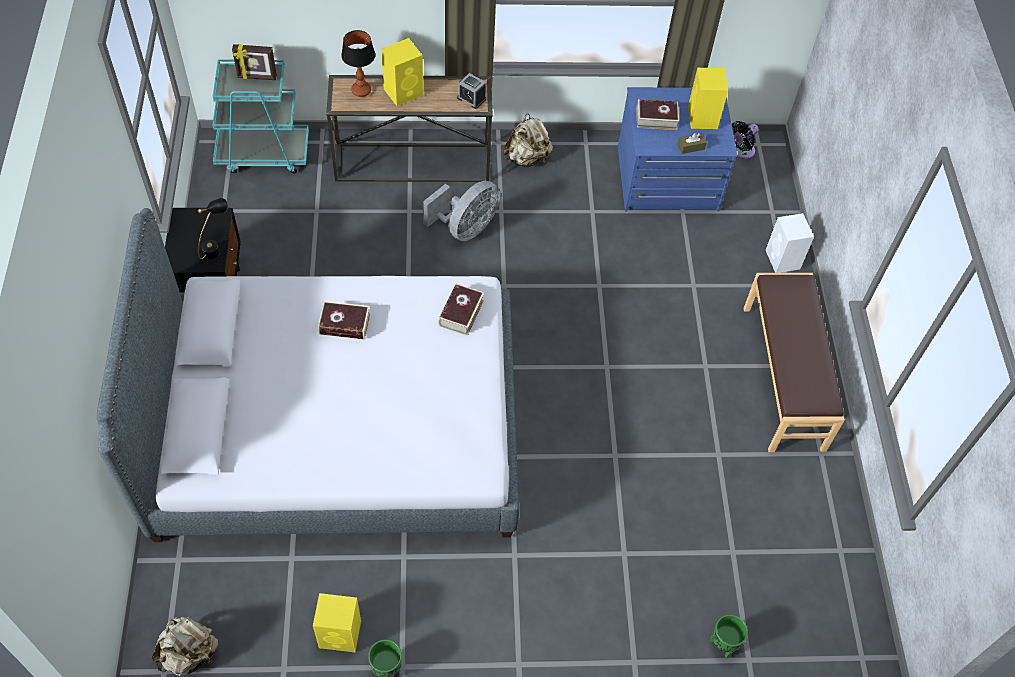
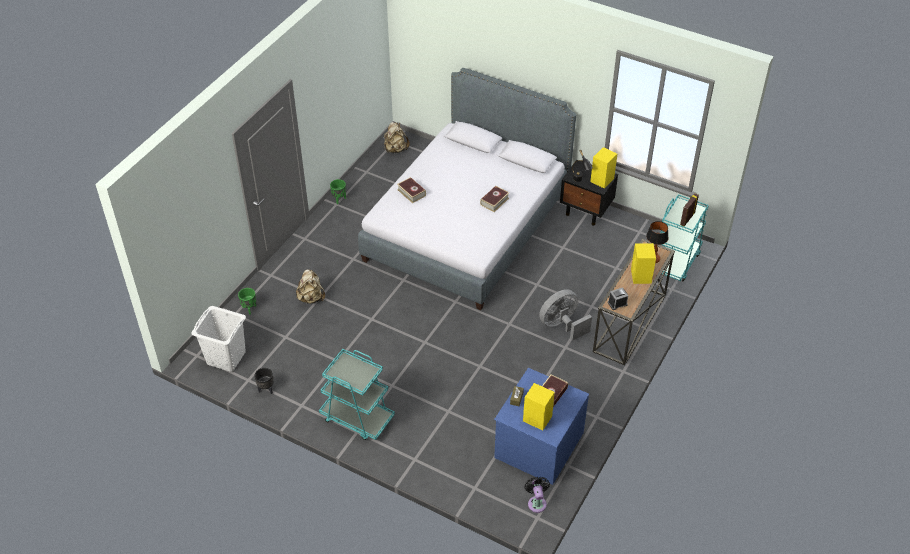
camera: 125 degrees right, 10 degrees down
yellow speaker [313,593,361,652] -> yellow speaker moved to [590,147,617,188]
grey fan [423,181,501,241] -> grey fan turned 75 degrees clockwise [539,289,592,341]
book [438,284,484,336] -> book moved to [397,177,426,203]
beige backpack [503,113,553,167] -> beige backpack moved to [296,269,325,304]
brown bench [743,273,845,452] -> turquoise cart [319,349,395,440]
white speaker [766,213,814,273] -> none
none -> white laundry basket [192,306,246,371]
none -> black planter [254,368,273,394]

